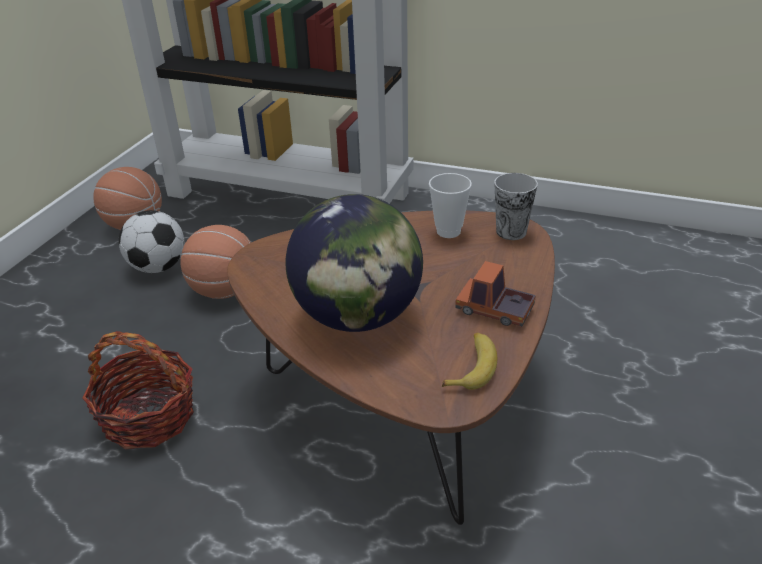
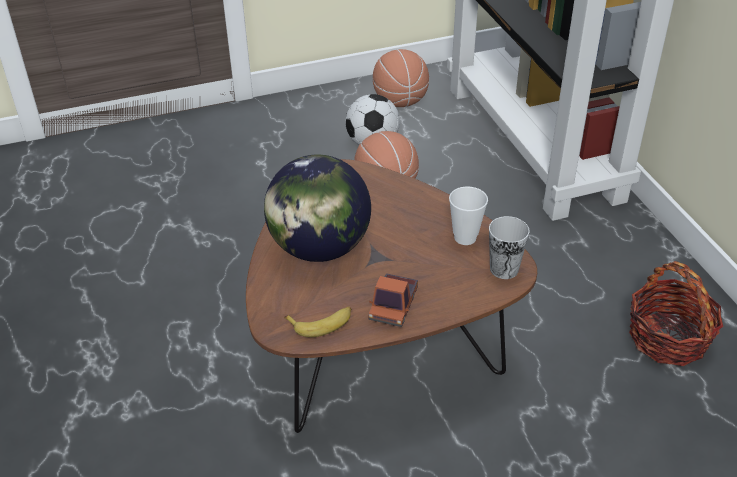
camera: 50 degrees right, 5 degrees up
basket [82,331,194,450] -> basket moved to [629,261,723,366]
toy truck [455,261,536,326] -> toy truck turned 150 degrees counterclockwise [369,273,418,327]

